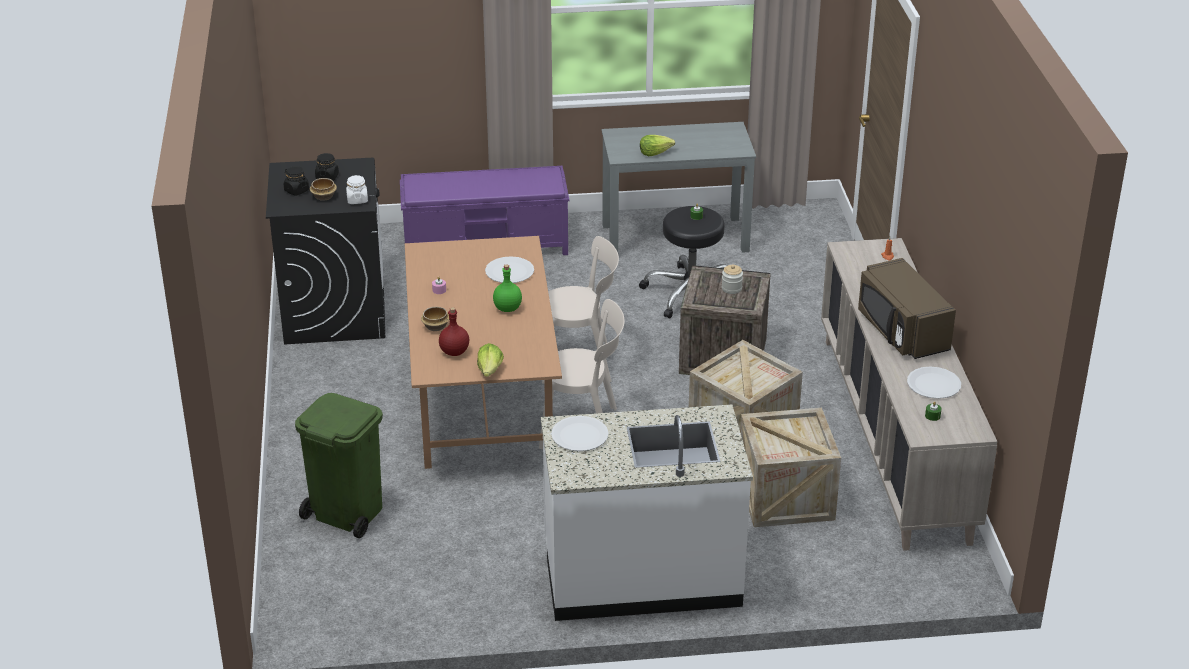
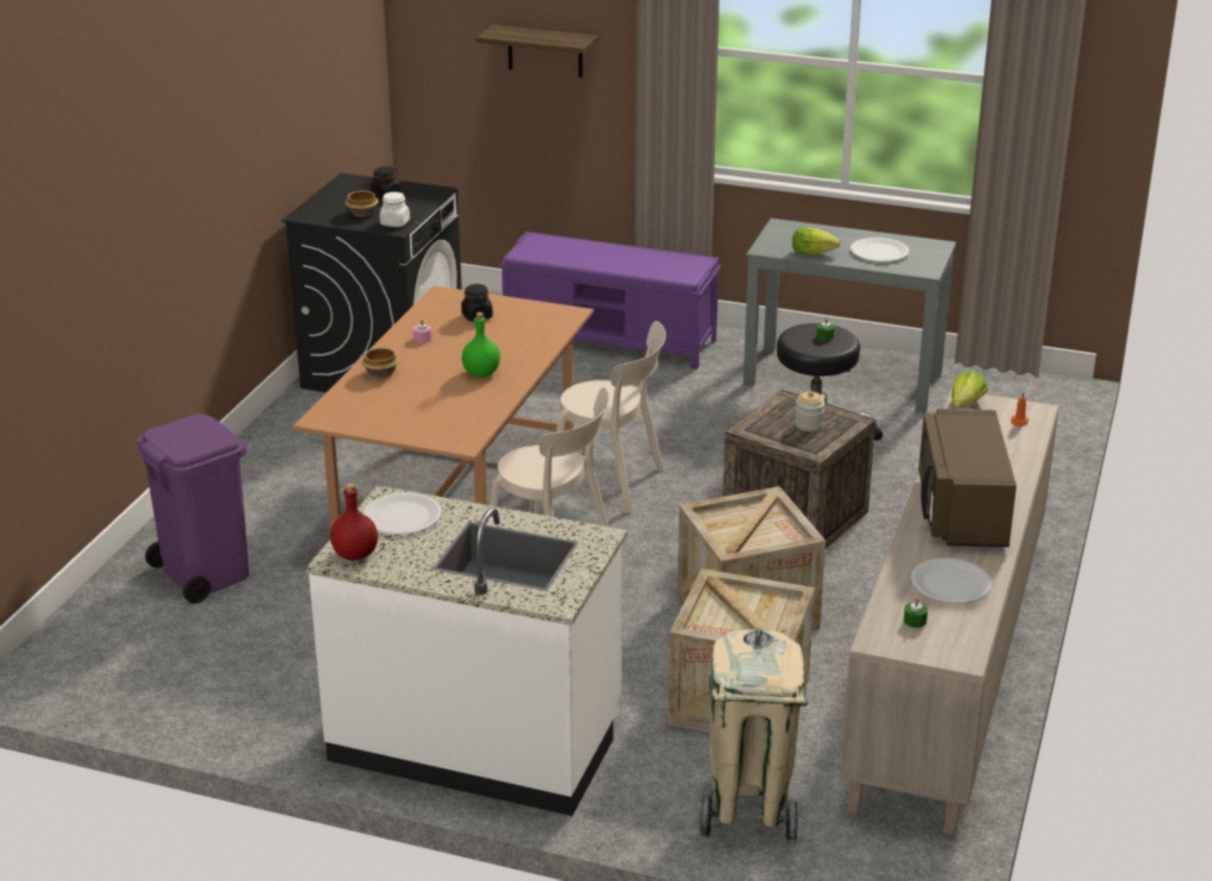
camera: 25 degrees right, 5 degrees down
black jar [284,166,309,195] -> black jar moved to [461,284,493,321]
green trash can [295,393,383,538] -> purple trash can [138,414,249,604]
red bottle [439,307,469,356] -> red bottle moved to [330,483,378,561]
lettuce [477,343,504,377] -> lettuce moved to [951,371,988,407]
white plate [485,256,534,283] -> white plate moved to [850,237,909,262]
none -> shelf [476,25,598,77]
none -> beige trash can [699,628,808,843]

